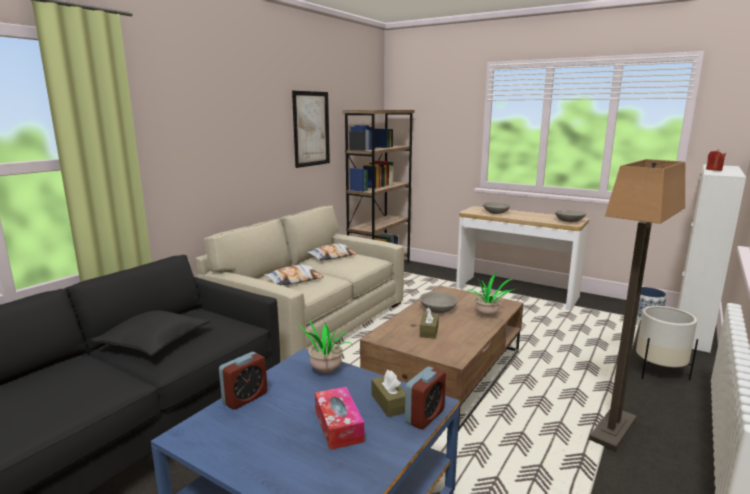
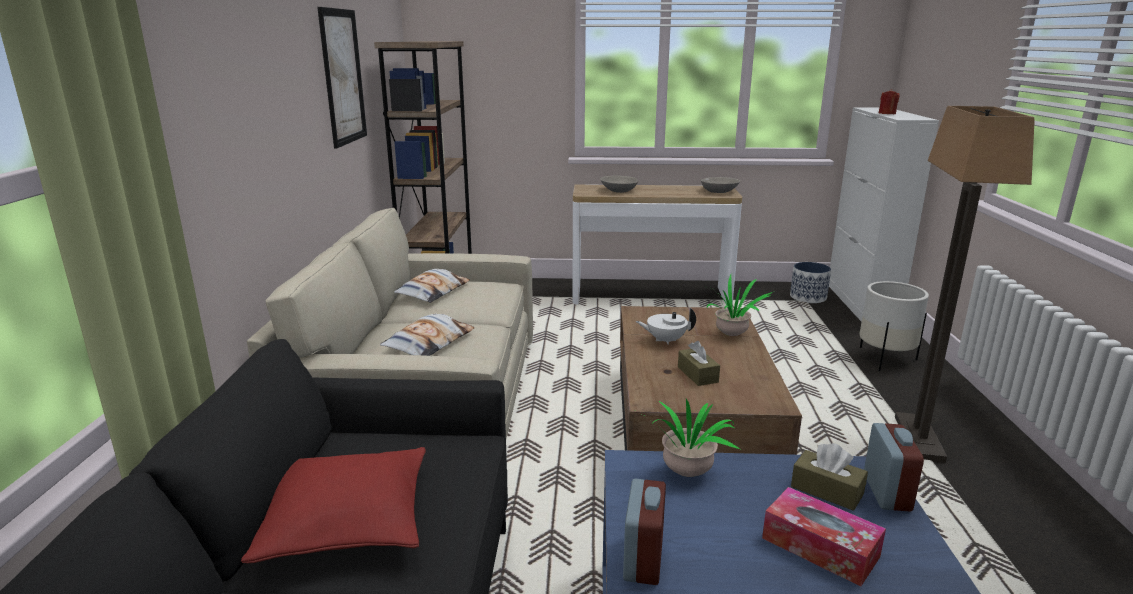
camera: 30 degrees left, 5 degrees up
black pillow [90,310,211,356] -> red pillow [241,447,426,563]
grey bowl [420,292,457,313] -> white teapot [636,308,696,345]

